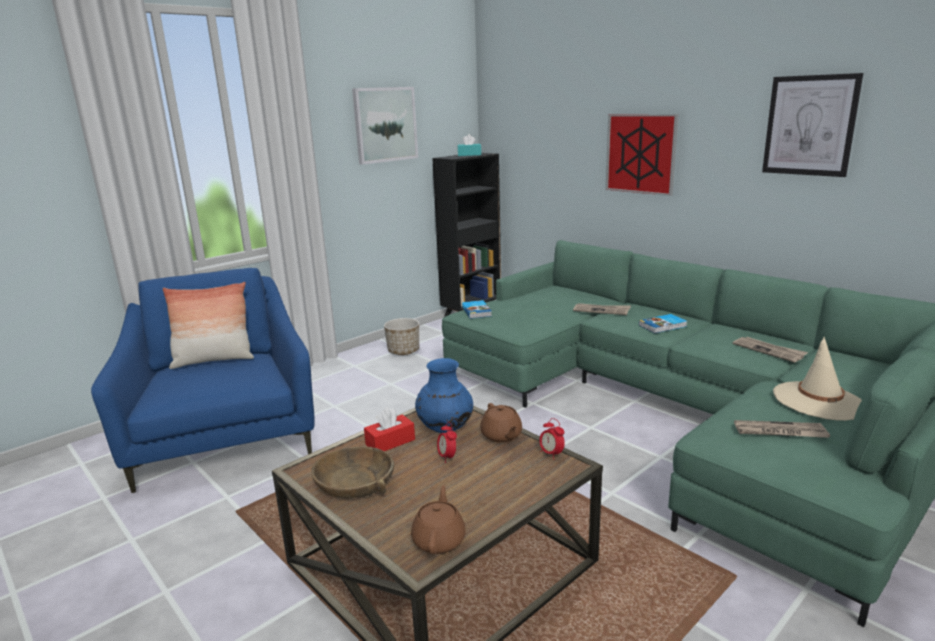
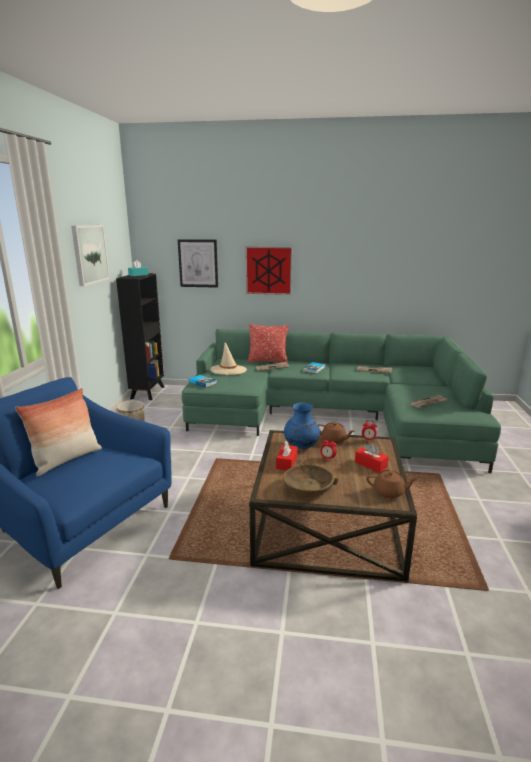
camera: 40 degrees left, 0 degrees up
brown teapot [411,485,466,554] -> brown teapot turned 135 degrees clockwise [366,470,418,498]
picture [762,73,863,177] -> picture moved to [178,239,218,288]
beige hat [773,337,862,421] -> beige hat moved to [210,343,247,375]
none -> pillow [248,324,289,364]
none -> red tissue box [355,443,389,473]

